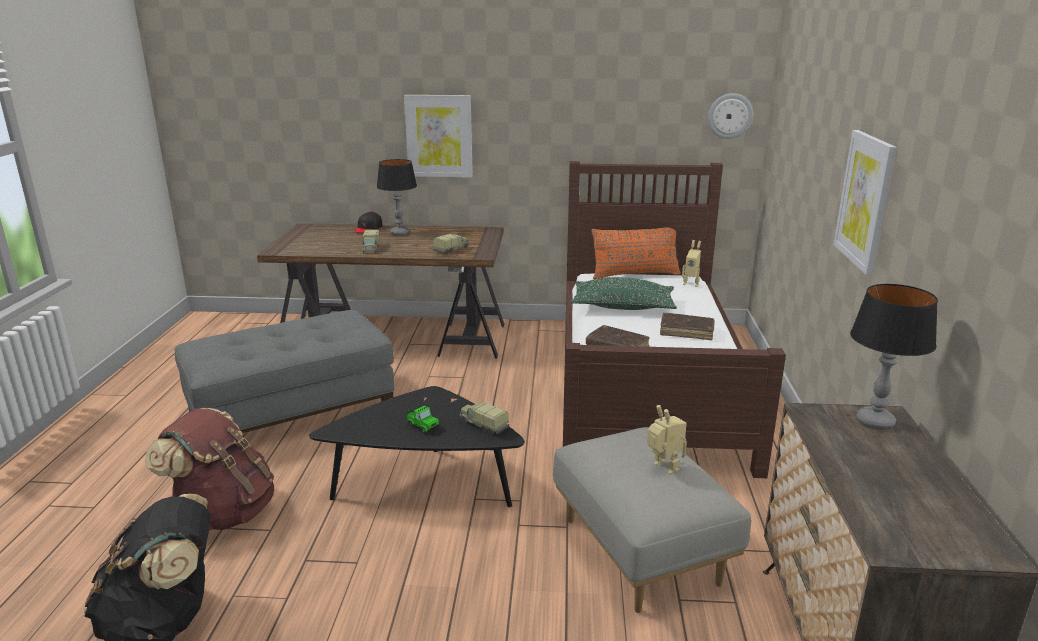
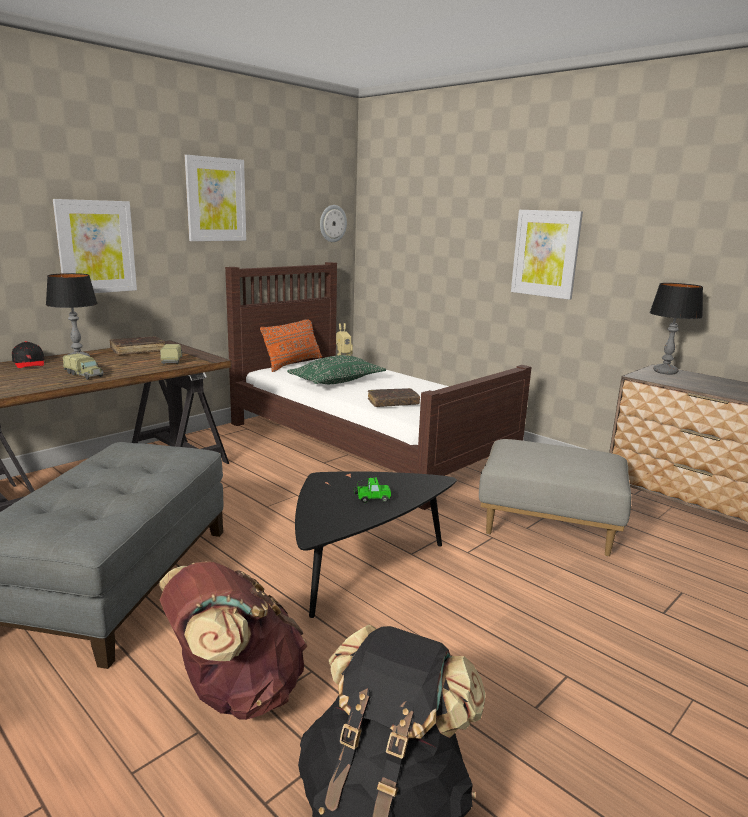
camera: 50 degrees left, 5 degrees down
toy truck [459,402,509,435] -> none
toy robot [647,405,687,475] -> none
brown book [660,313,714,340] -> brown book moved to [109,336,165,355]
none -> picture [185,155,246,241]

